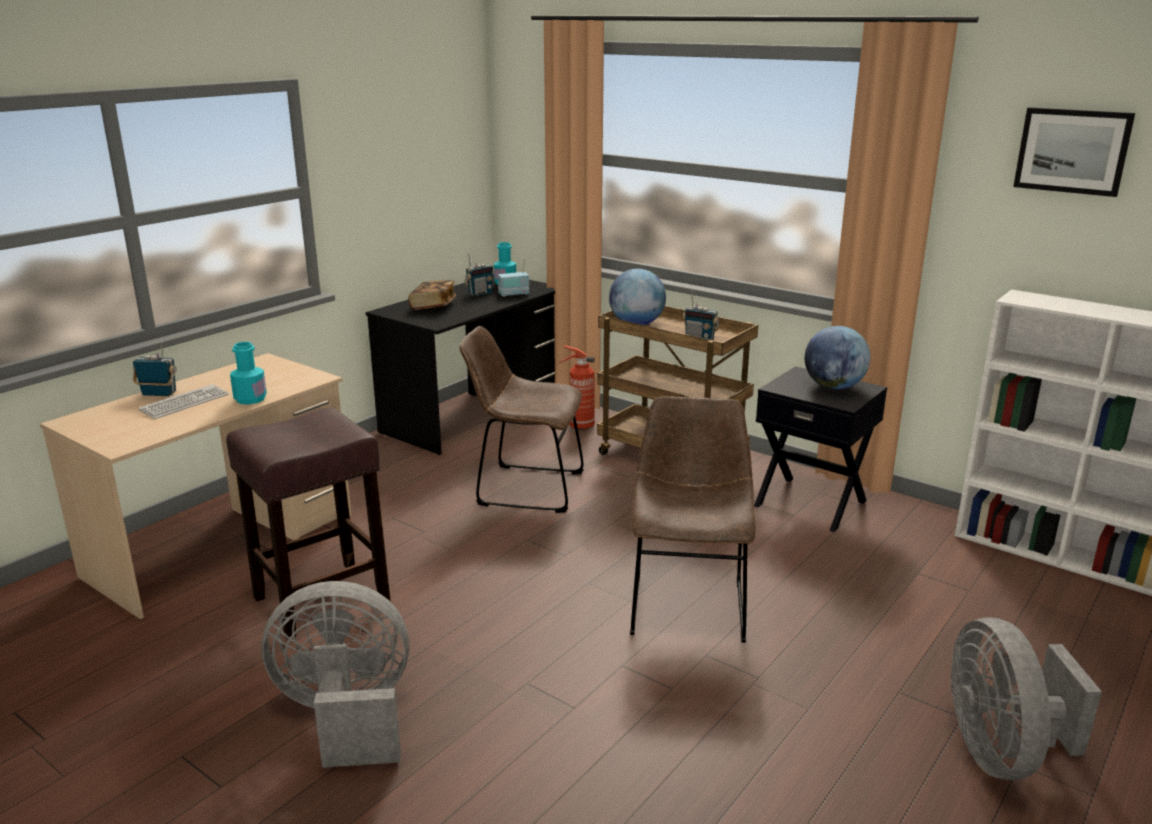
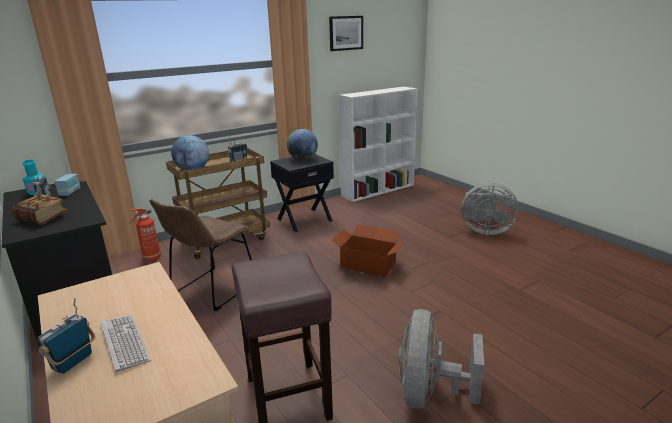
camera: 70 degrees left, 0 degrees up
turquoise bottle [230,342,267,405] -> none
brown chair [630,396,756,643] -> cardboard box [332,224,406,277]

